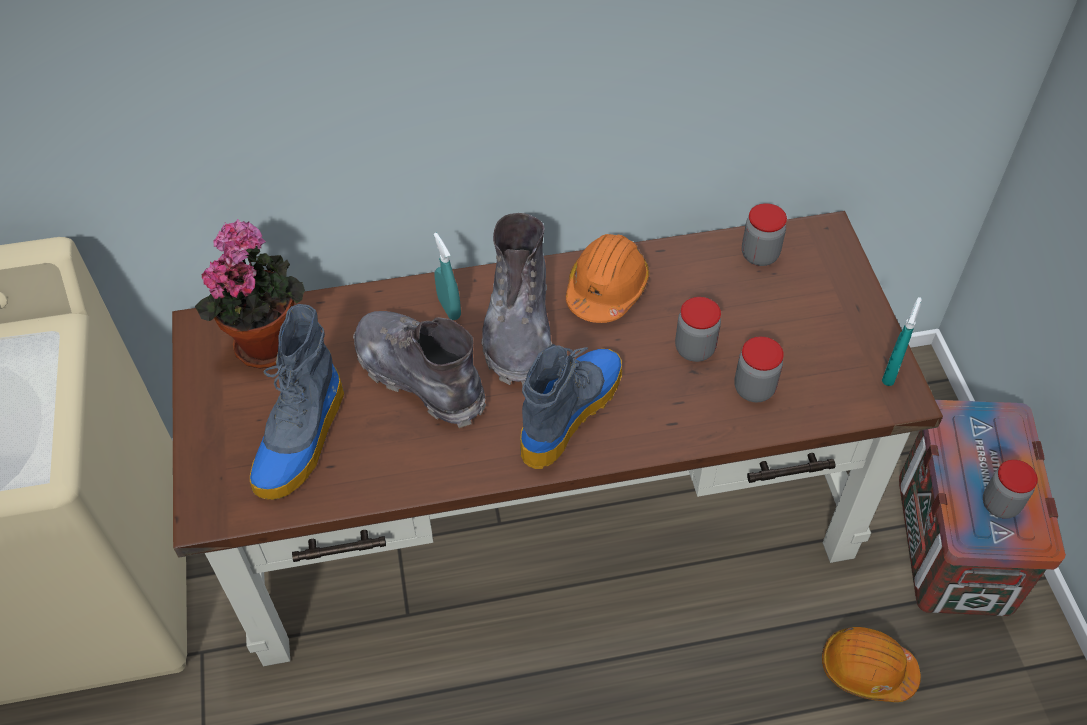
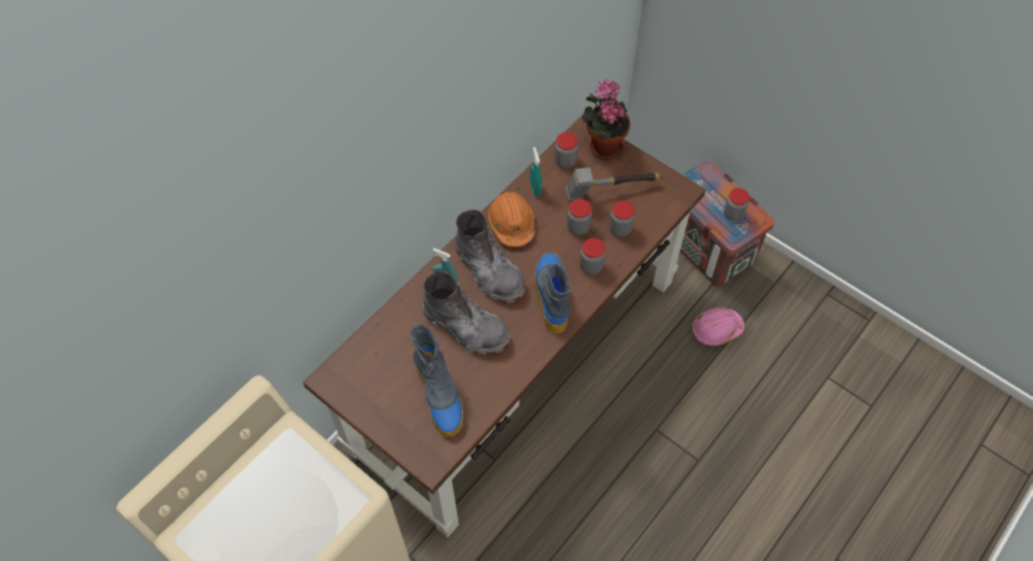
camera: 40 degrees left, 5 degrees up
potted plant [195,219,305,368] -> potted plant moved to [582,79,631,160]
grey boot [353,311,486,428] -> grey boot turned 150 degrees counterclockwise [422,271,510,355]
orange hard hat [822,627,921,702] -> pink hard hat [692,307,744,346]
turquoise spray bottle [882,297,922,386] -> turquoise spray bottle moved to [530,147,542,196]
none -> hammer [565,167,660,201]
none -> jar [580,238,606,275]

